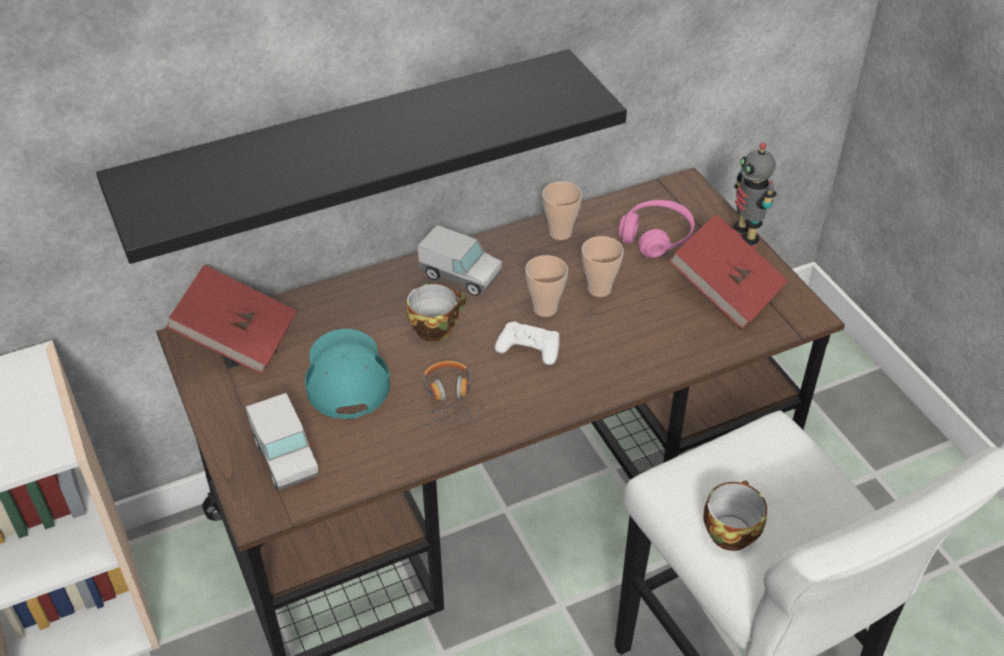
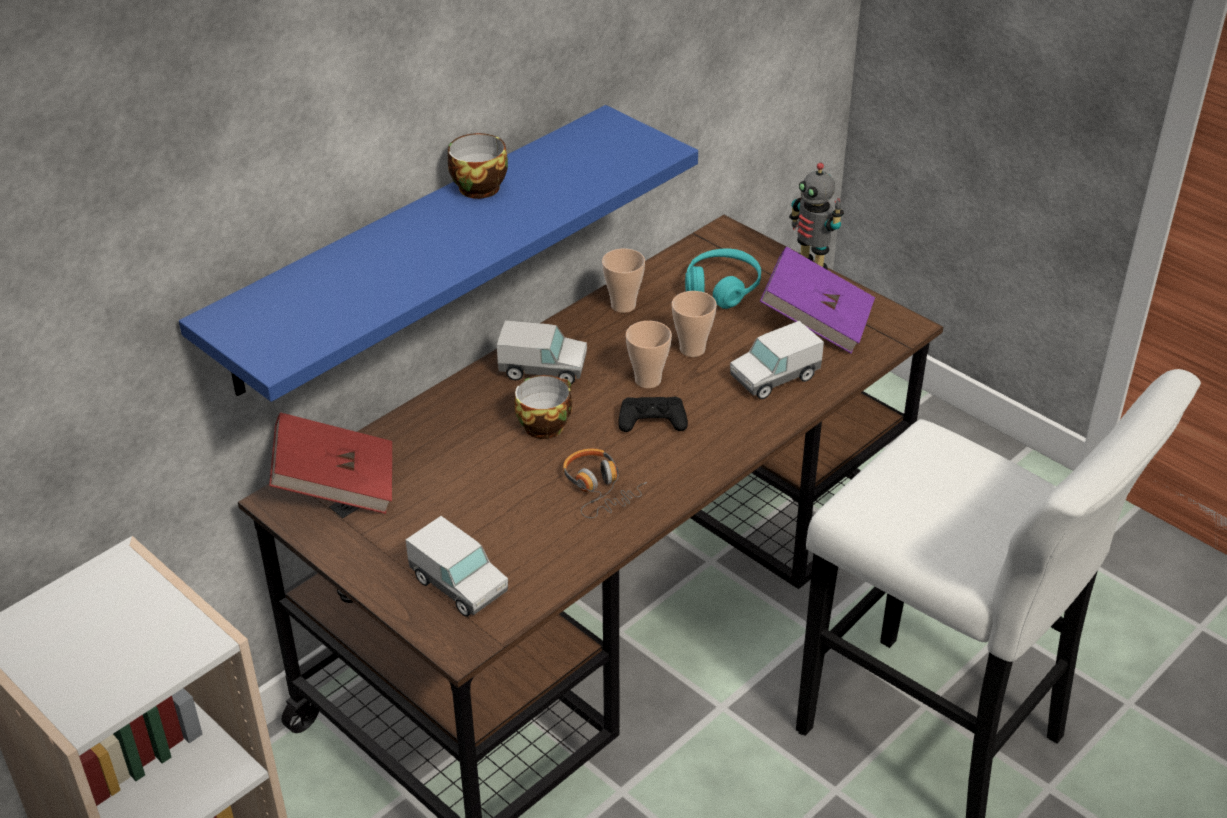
camera: 20 degrees left, 5 degrees down
black shelf [96,49,627,264] -> blue shelf [179,105,698,402]
turquoise cap [305,329,390,419] -> none
white game controller [495,321,560,365] -> black game controller [618,397,688,432]
pink headphones [618,200,695,258] -> turquoise headphones [685,248,761,309]
red book [668,214,788,329] -> purple book [760,246,875,354]
cup [703,481,767,551] -> cup moved to [447,133,508,199]
none -> toy truck [730,321,824,399]

